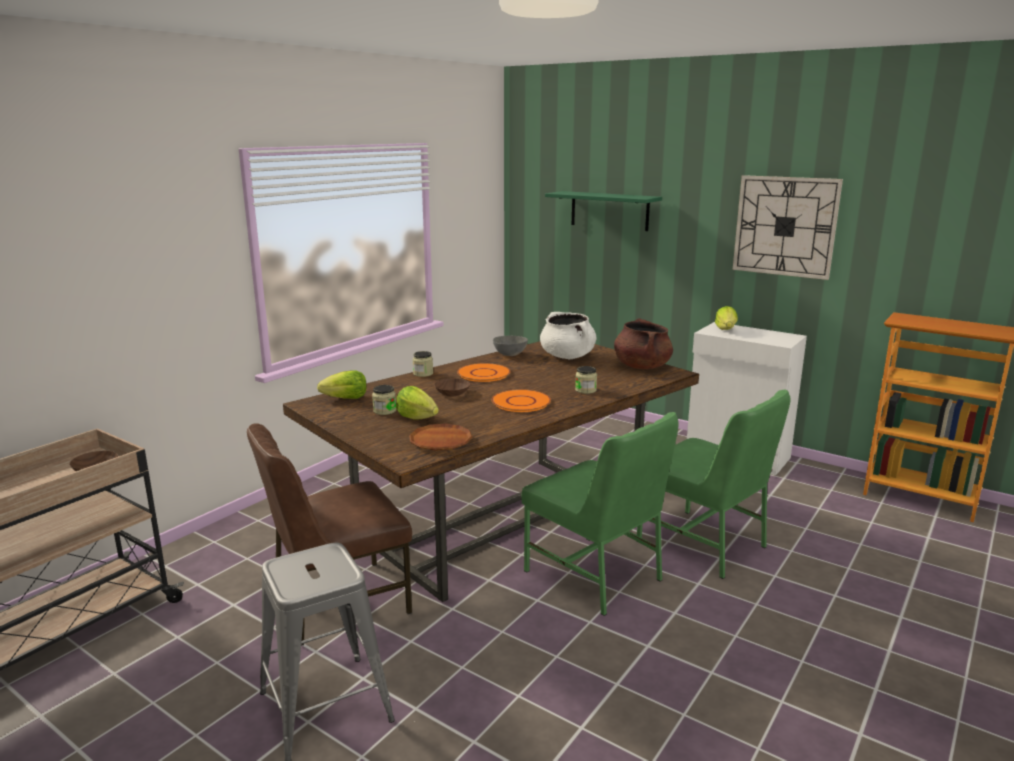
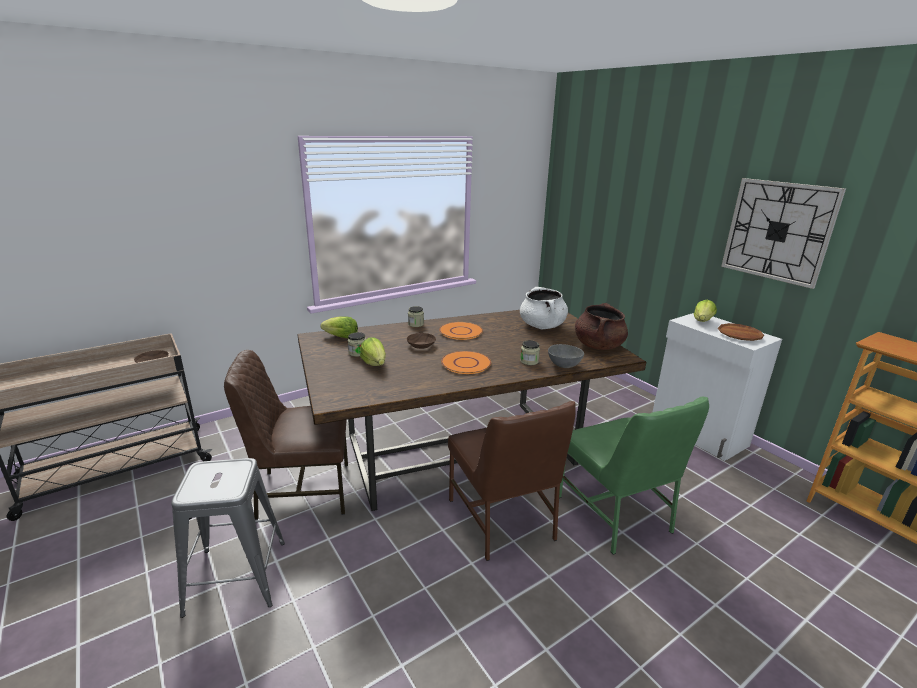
camera: 20 degrees right, 5 degrees up
brown plate [409,424,472,451] -> brown plate moved to [718,323,764,341]
grey bowl [493,336,528,356] -> grey bowl moved to [548,344,584,368]
green chair [521,412,679,616] -> brown chair [448,401,576,561]
green shelf [545,191,662,231] -> none

